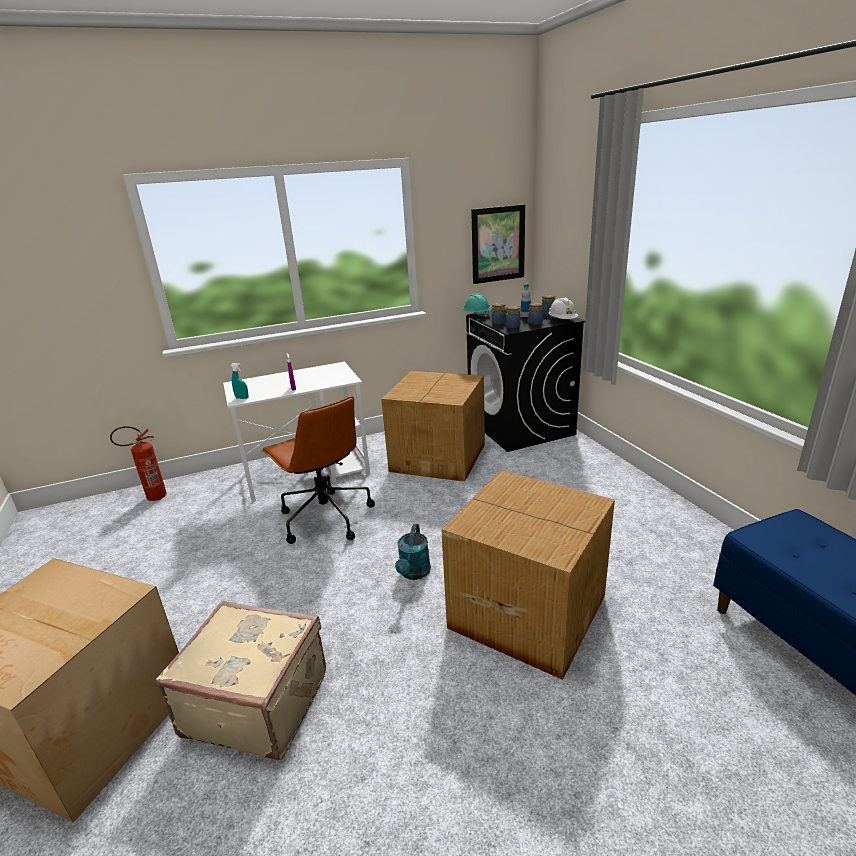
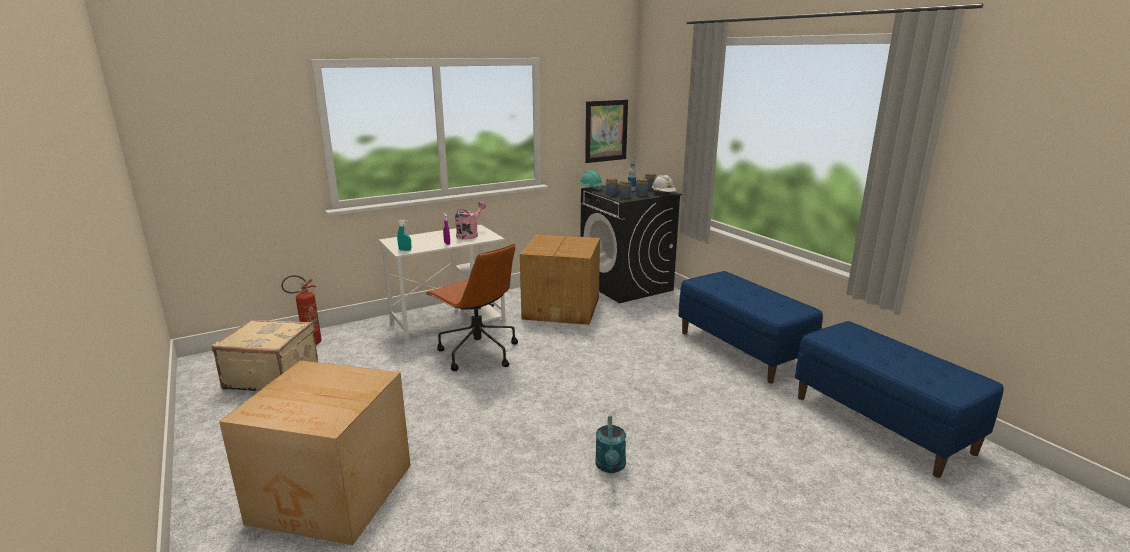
camera: 10 degrees left, 5 degrees down
beige suitcase [156,601,326,760] -> beige suitcase moved to [212,319,318,391]
turquoise watering can [395,524,431,580] -> turquoise watering can moved to [595,416,626,473]
cardboard box [441,470,615,680] -> none
none -> pink watering can [455,201,486,239]
none -> blue bench [678,271,823,384]

